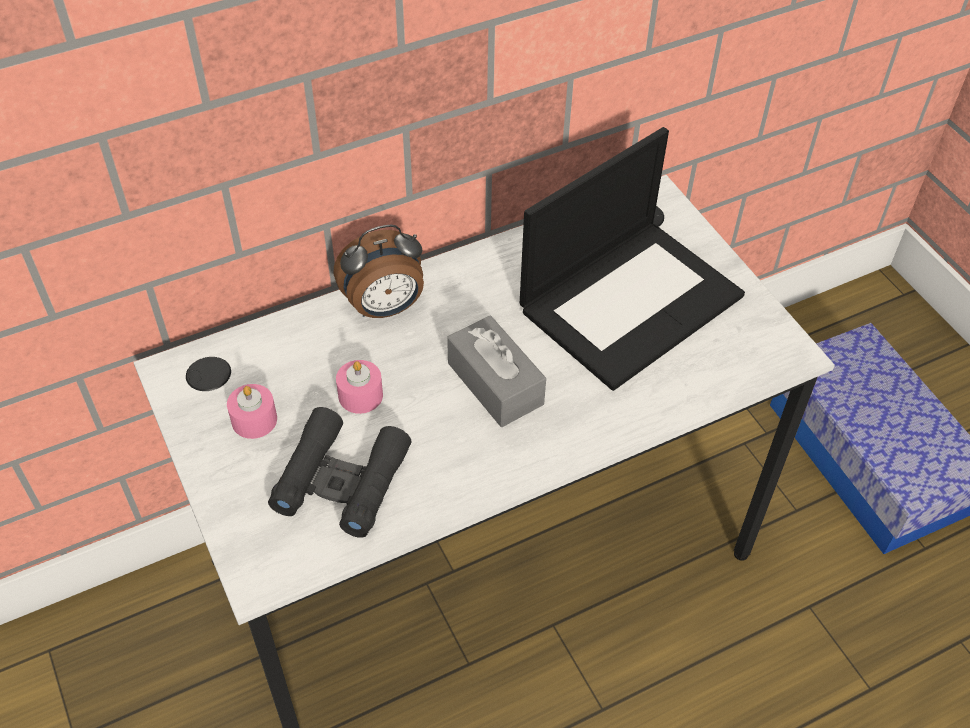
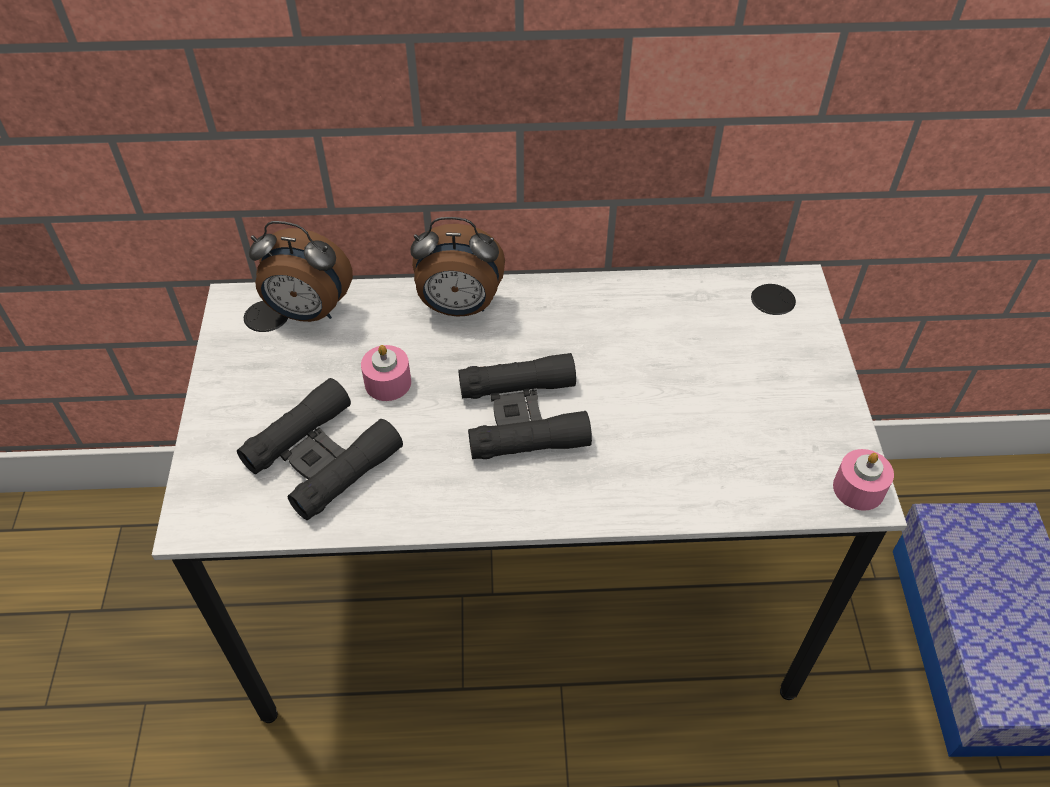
camera: 25 degrees right, 0 degrees up
pink candle [227,384,277,439] -> pink candle moved to [833,449,894,511]
grey tissue box [447,316,546,427] -> black binoculars [458,353,592,459]
laptop [520,127,745,391] -> none
none -> alarm clock [249,221,353,322]

